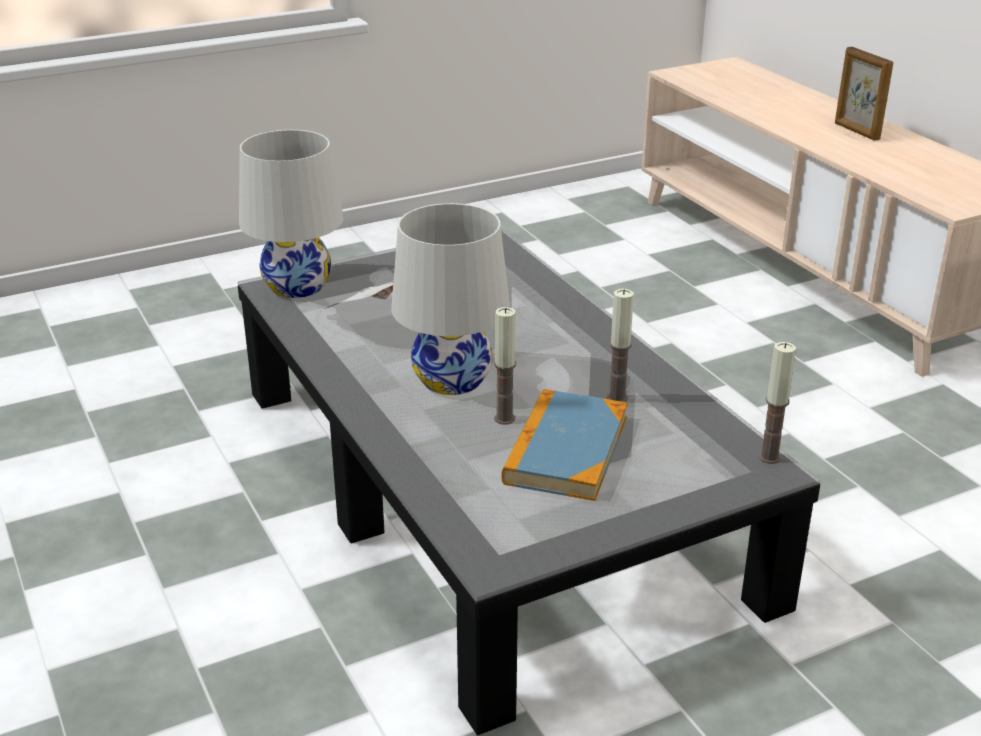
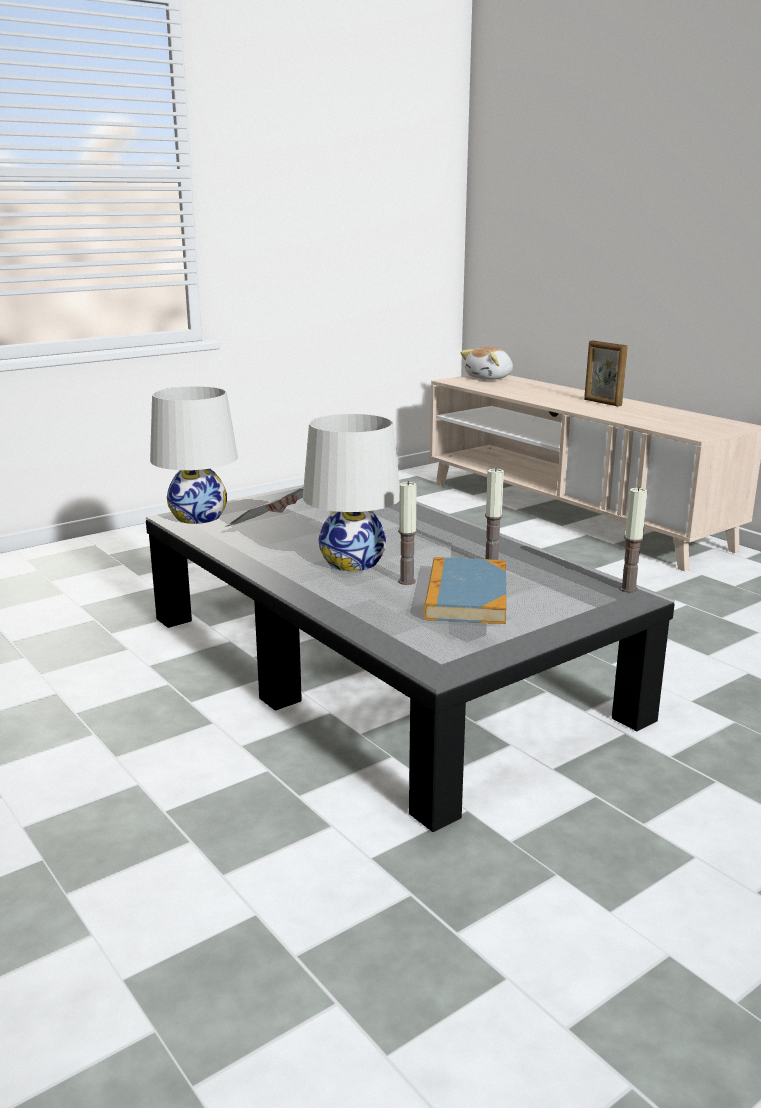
camera: 10 degrees left, 10 degrees down
none -> plush toy [460,347,513,380]

